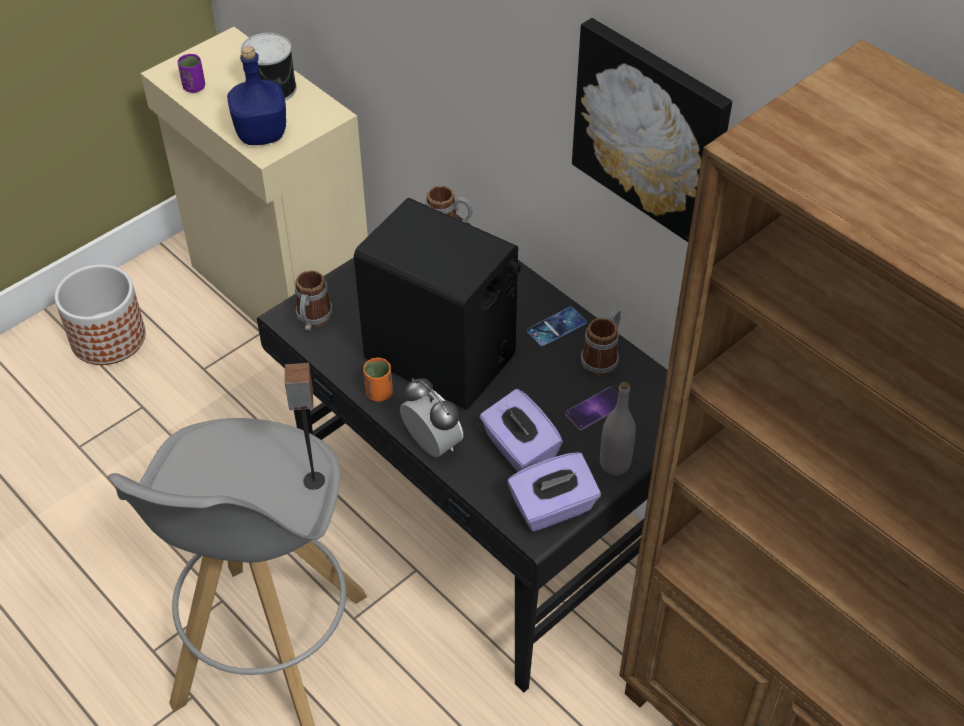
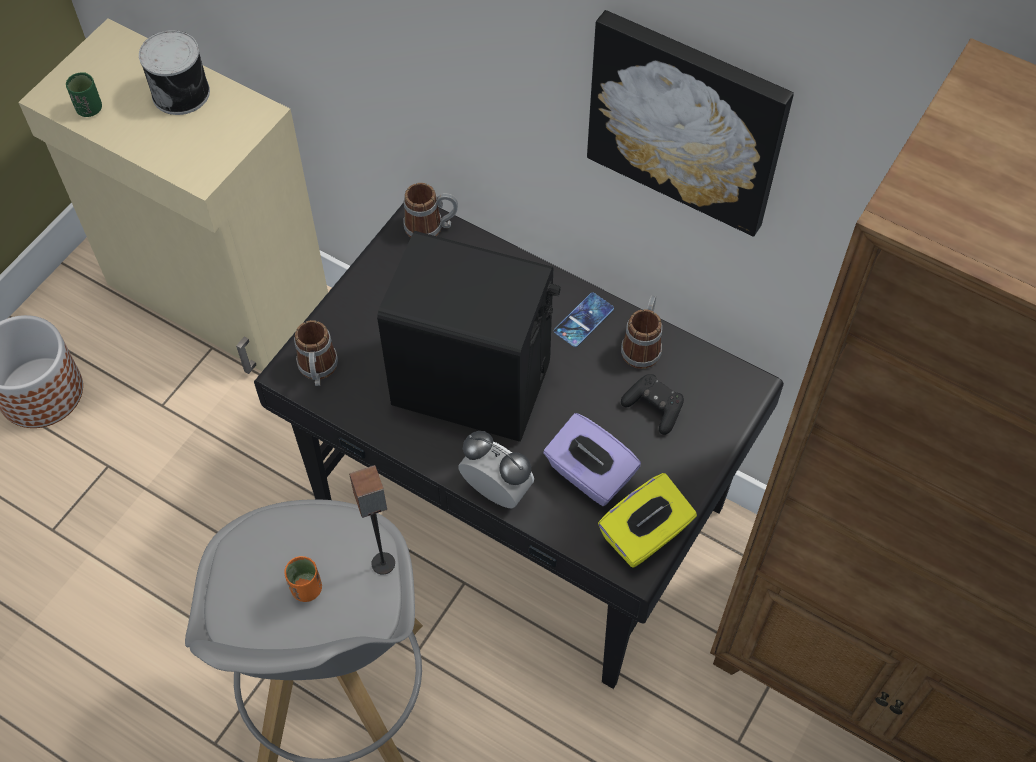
camera: 15 degrees left, 10 degrees up
purple cup [178,54,205,93] -> green cup [66,72,102,117]
blue bottle [227,46,286,145] -> none
orange cup [363,358,393,402] -> orange cup moved to [284,556,322,602]
purple tissue box [507,452,601,532] -> yellow tissue box [598,473,697,568]
phone [565,387,619,430] -> black game controller [621,374,684,435]
grey bottle [600,381,636,475] -> none

